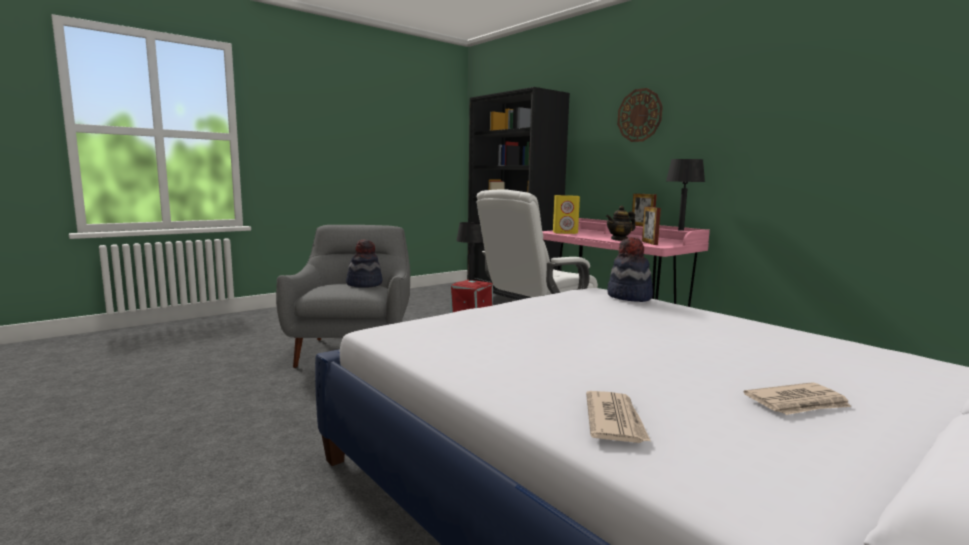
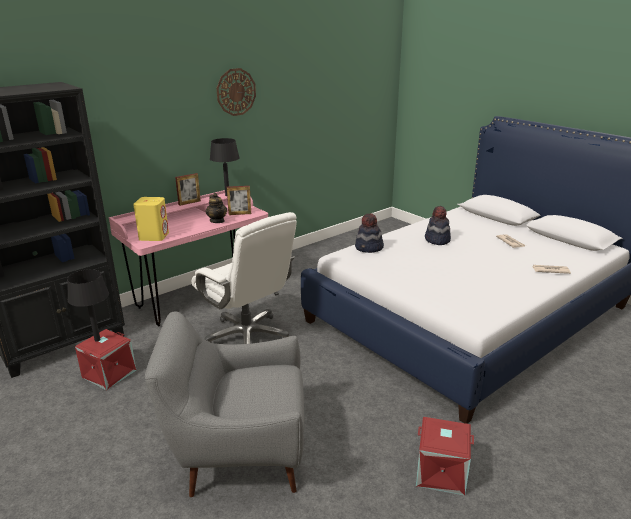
camera: 90 degrees left, 15 degrees up
hat [346,239,383,288] -> hat moved to [425,206,451,245]
wall clock [617,88,663,142] -> wall clock moved to [216,68,256,116]
none -> red storage box [416,417,474,496]

